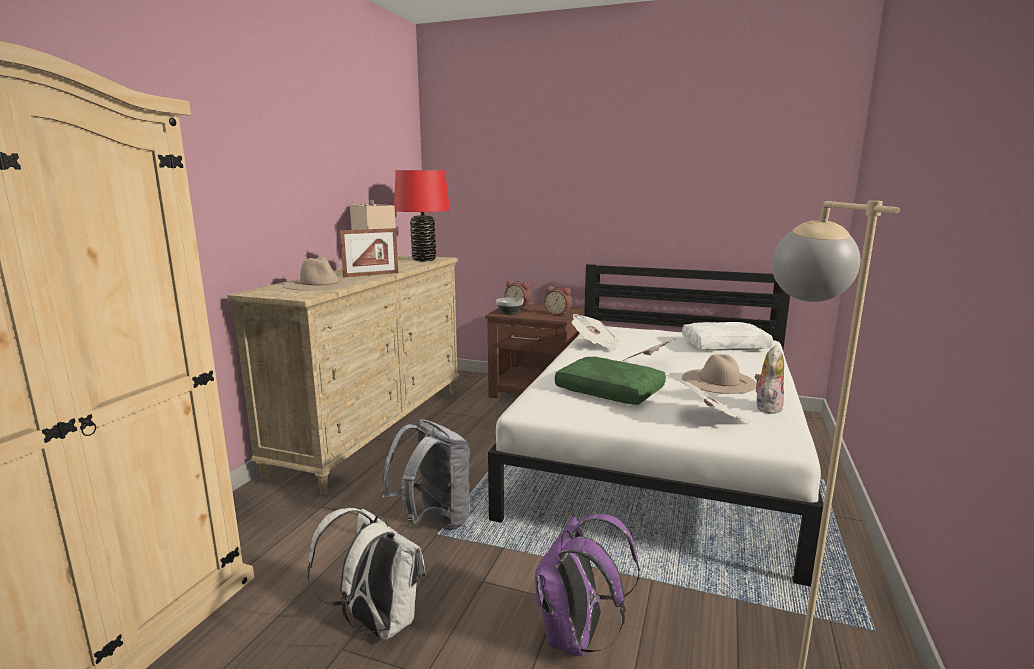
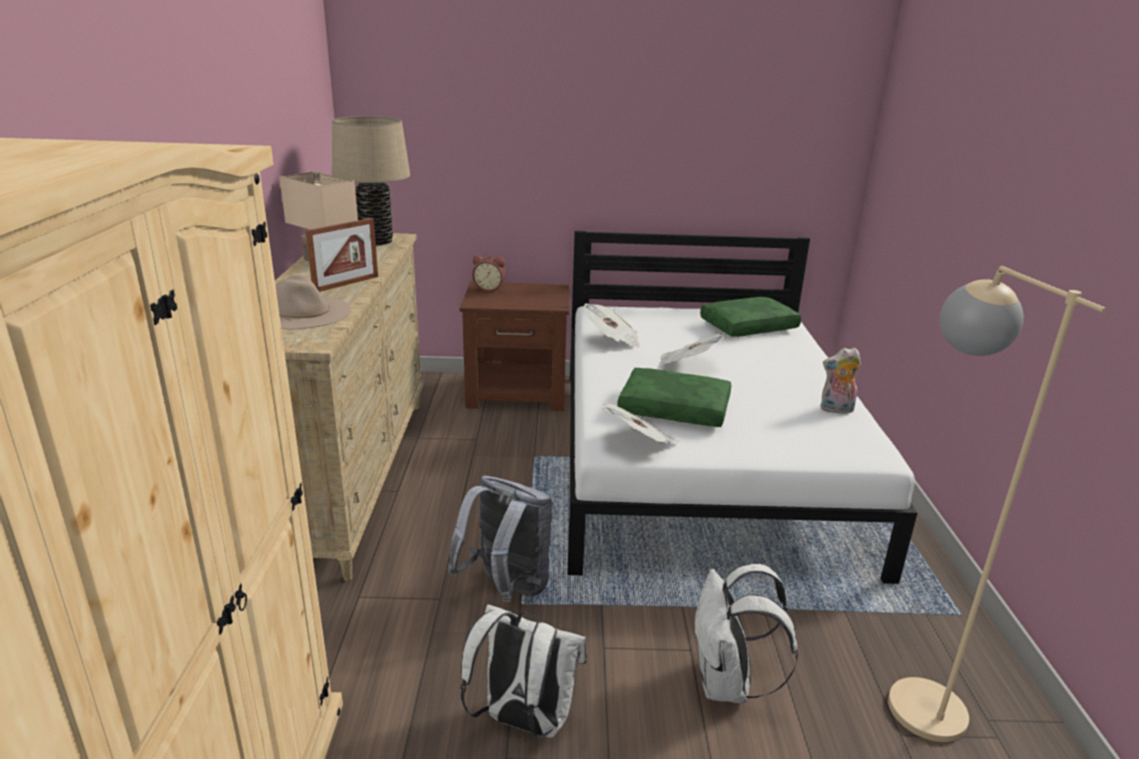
camera: 20 degrees left, 10 degrees up
red table lamp [394,170,450,261] -> beige table lamp [332,116,410,246]
bowl [496,297,523,315] -> none
purple backpack [535,514,640,656] -> white backpack [693,564,798,703]
alarm clock [544,286,572,316] -> none
newspaper [676,380,751,422] -> newspaper moved to [602,403,680,444]
white pillow [682,322,773,351] -> green pillow [700,297,801,337]
beige hat [682,354,757,394] -> none
plush toy [755,345,784,414] -> plush toy turned 105 degrees counterclockwise [820,347,861,413]

